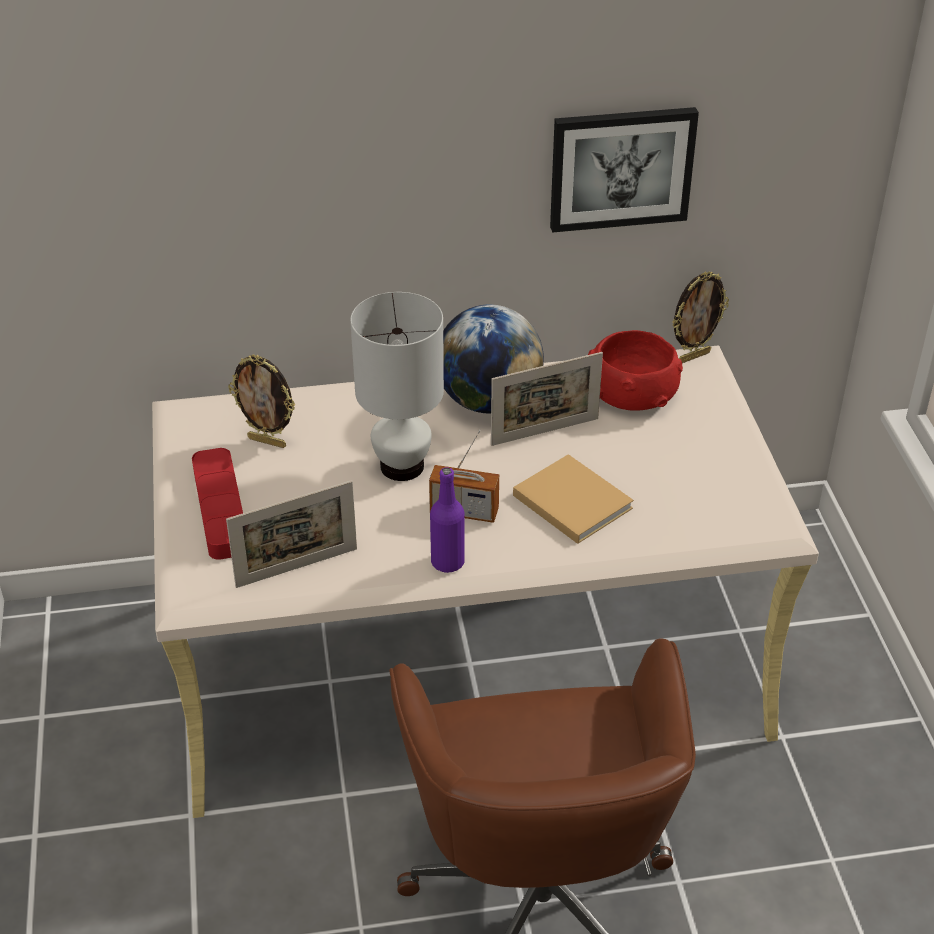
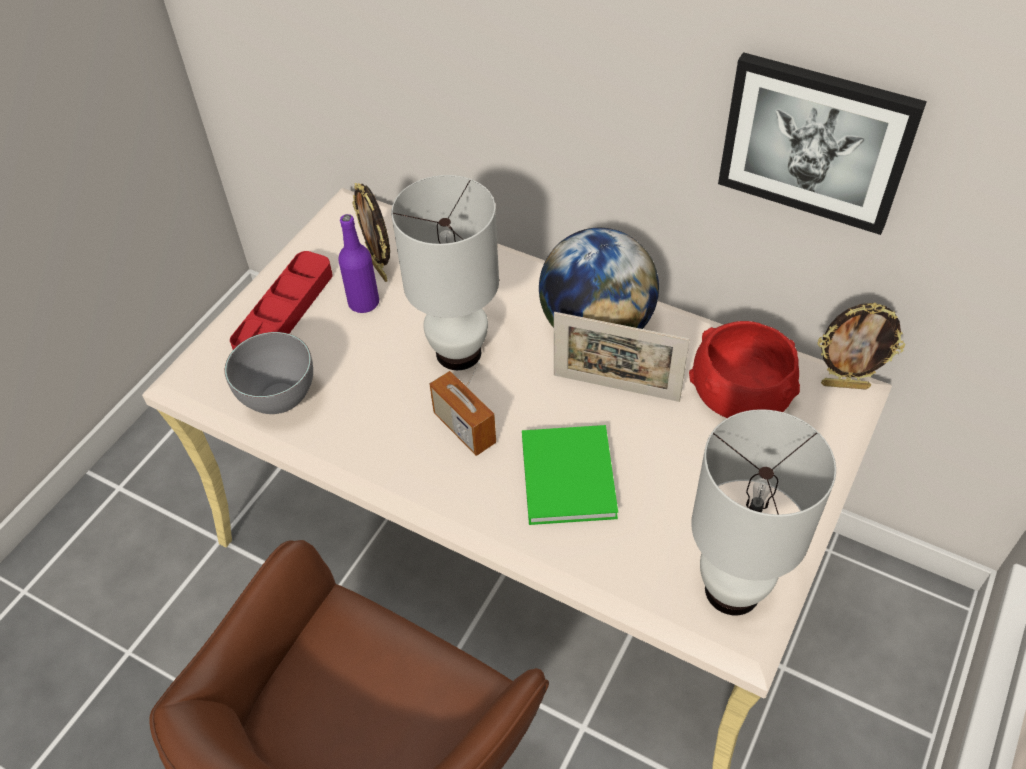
camera: 40 degrees right, 10 degrees up
picture frame [226,480,357,588] -> grey bowl [225,332,313,414]
purple bottle [430,467,465,573] -> purple bottle moved to [338,214,379,313]
beige book [513,454,634,544] -> green book [522,425,618,525]
none -> white table lamp [691,409,836,615]

